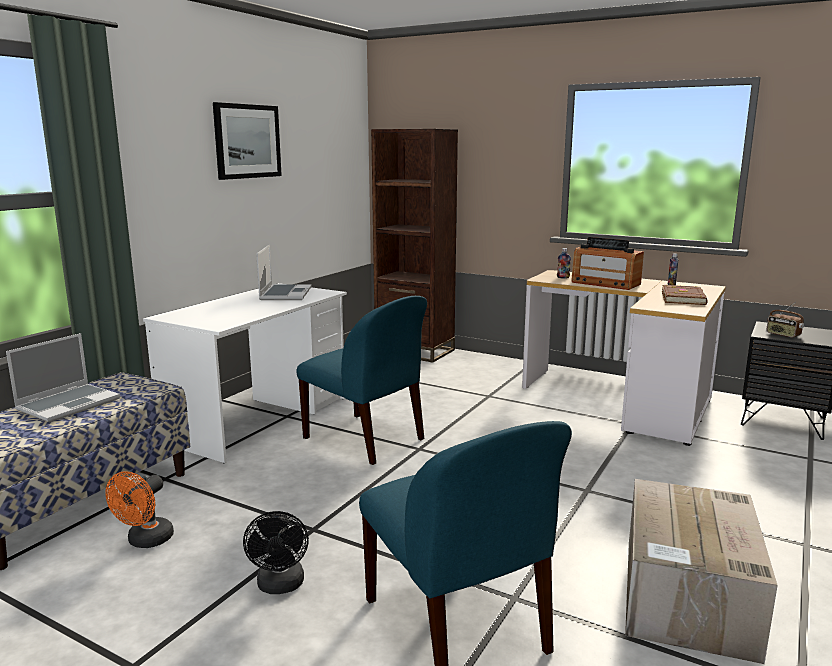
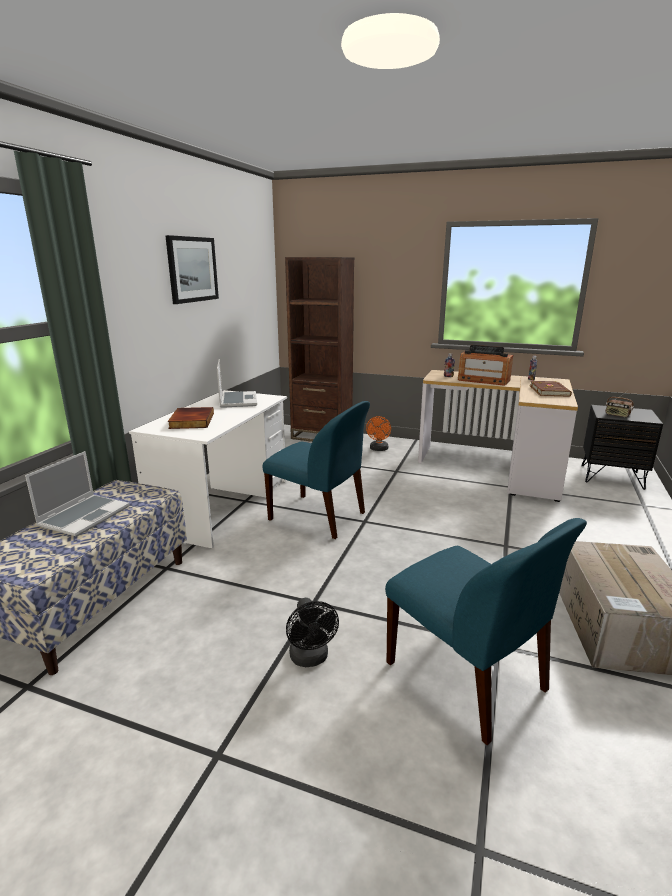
camera: 10 degrees left, 5 degrees up
orange fan [105,471,174,548] -> orange fan moved to [366,416,391,451]
none -> book [168,407,214,429]

